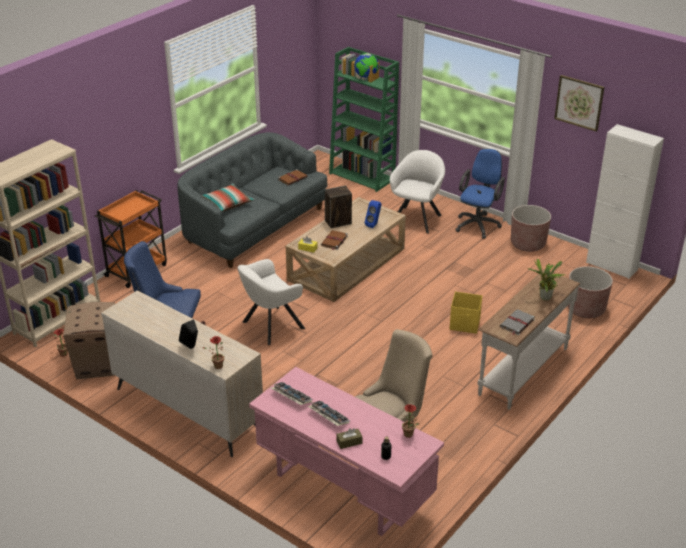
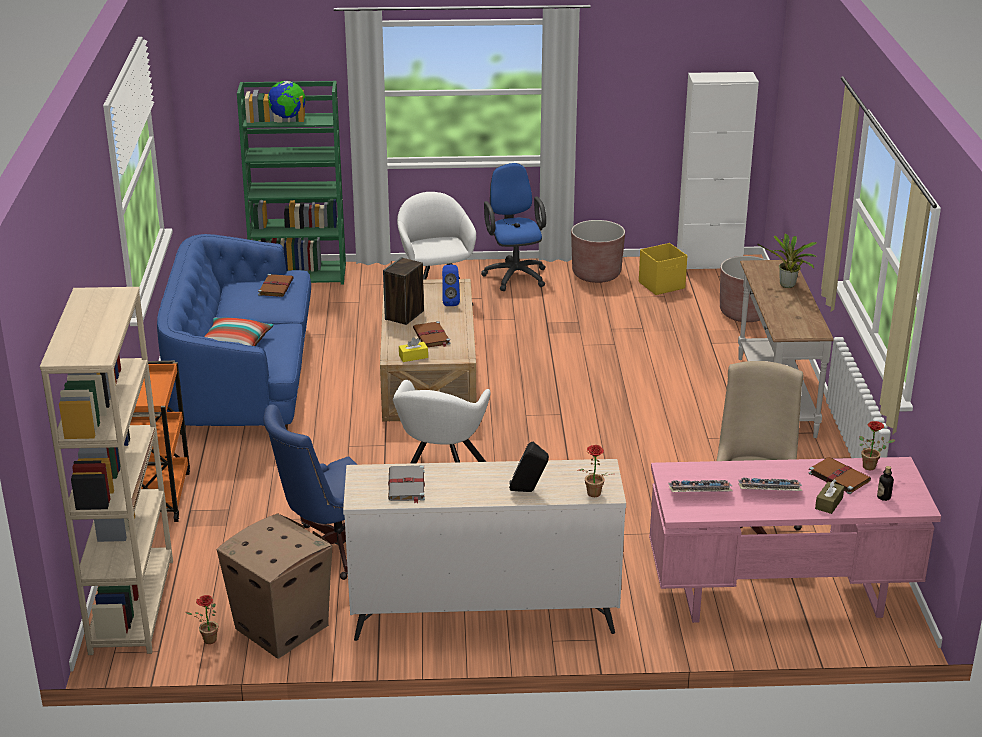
camera: 40 degrees left, 5 degrees down
grey sofa [177,132,327,268] -> blue sofa [157,234,311,435]
yellow storage box [450,292,482,334] -> yellow storage box moved to [639,243,687,295]
grey book [500,309,535,335] -> grey book moved to [388,465,425,503]
picture [554,75,604,132] -> none
none -> brown book [809,457,871,494]

